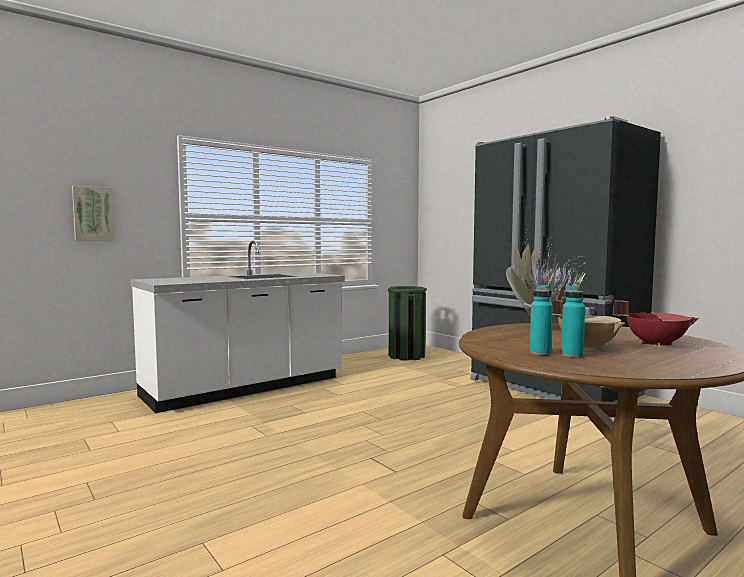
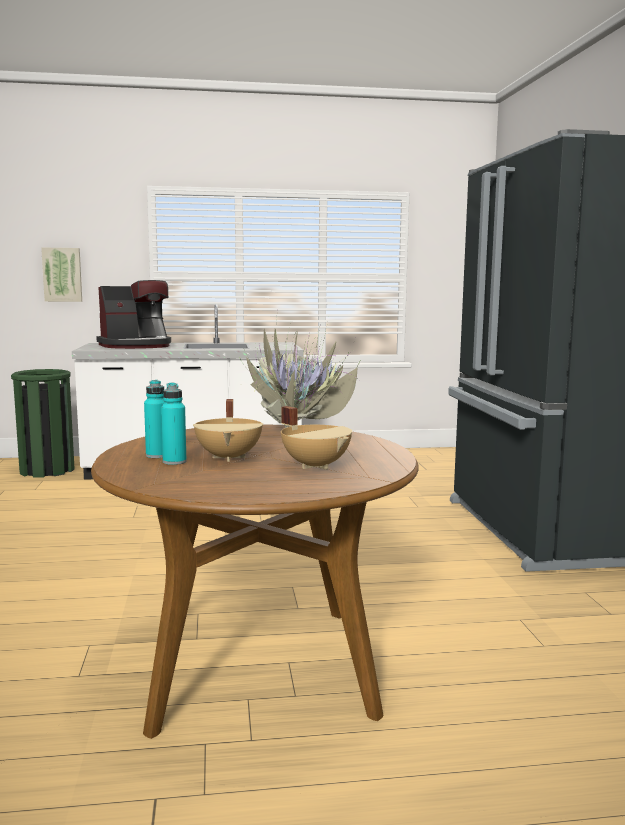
camera: 30 degrees right, 5 degrees up
green trash can [388,286,427,361] -> green trash can moved to [11,369,75,477]
red cooking pot [613,300,699,347] -> beige cooking pot [281,406,352,470]
none -> coffee machine [96,280,171,349]

